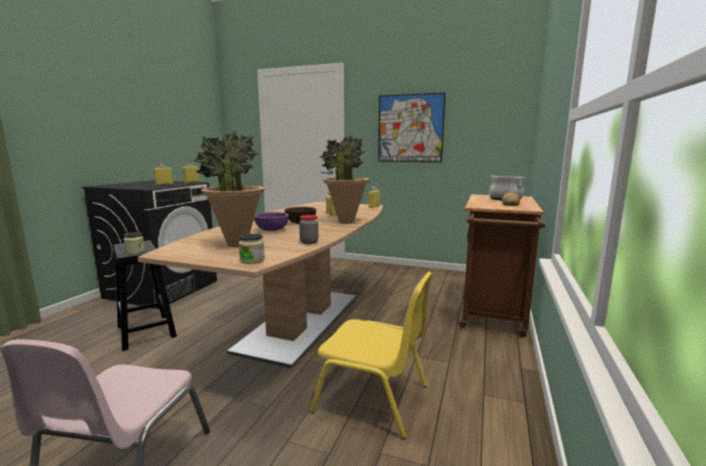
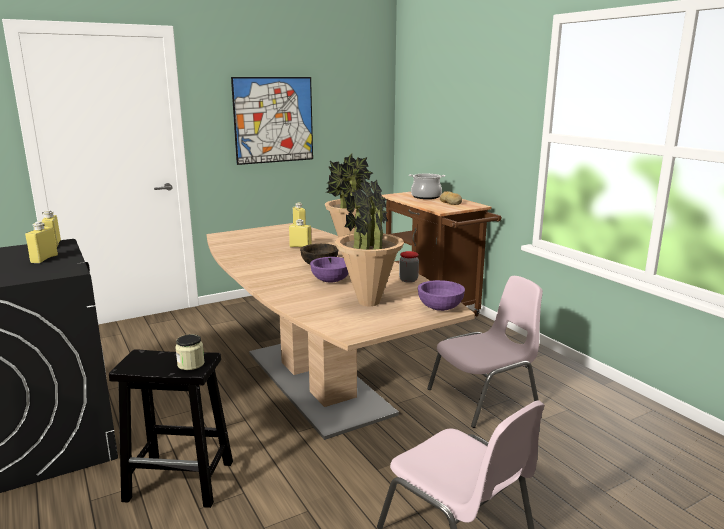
camera: 50 degrees left, 5 degrees up
jar [239,233,265,264] -> purple bowl [418,280,465,311]
yellow chair [310,272,433,439] -> pink chair [427,276,543,428]

